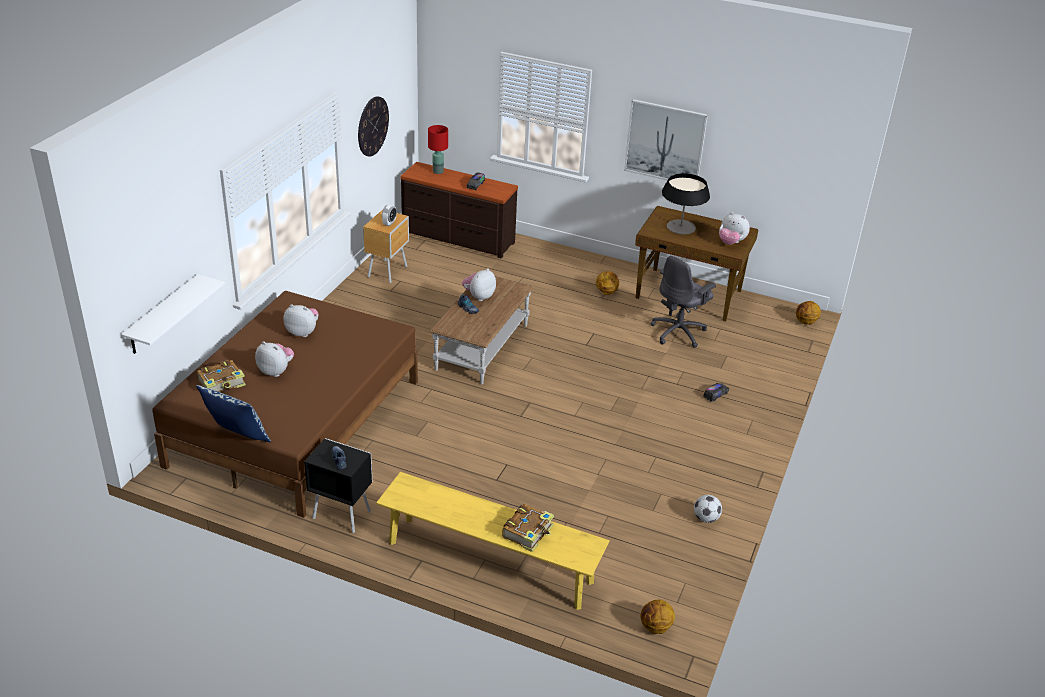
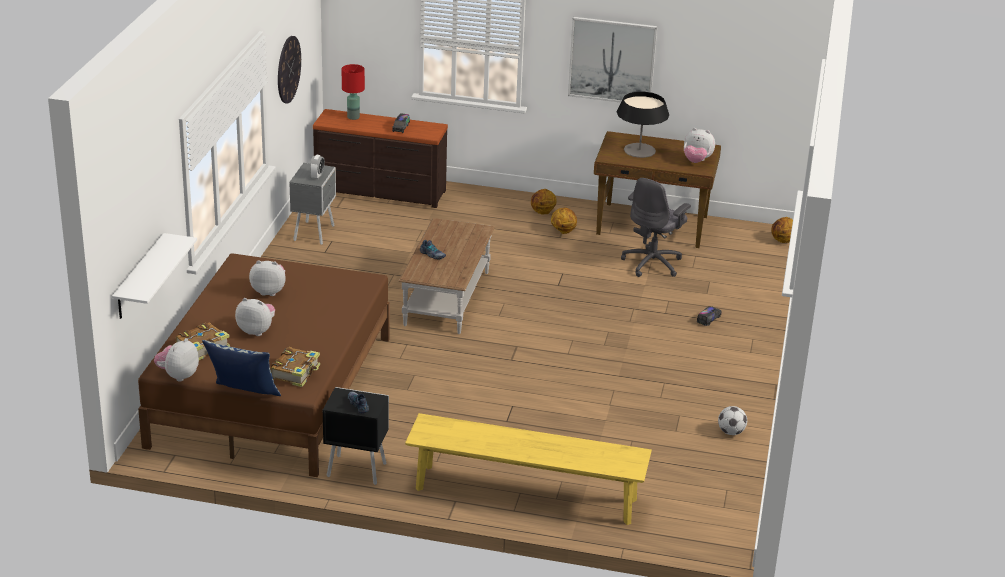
camera: 10 degrees left, 5 degrees down
brown nightstand [363,210,409,283] -> grey nightstand [289,163,336,245]
plush toy [462,268,496,301] -> plush toy moved to [154,338,199,382]
book [502,504,554,552] -> book moved to [270,347,320,387]
basketball [640,599,675,634] -> basketball moved to [531,189,557,214]

